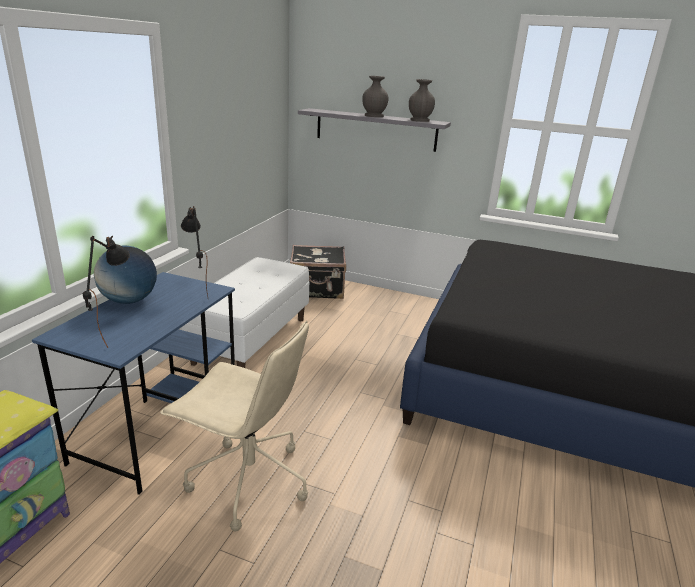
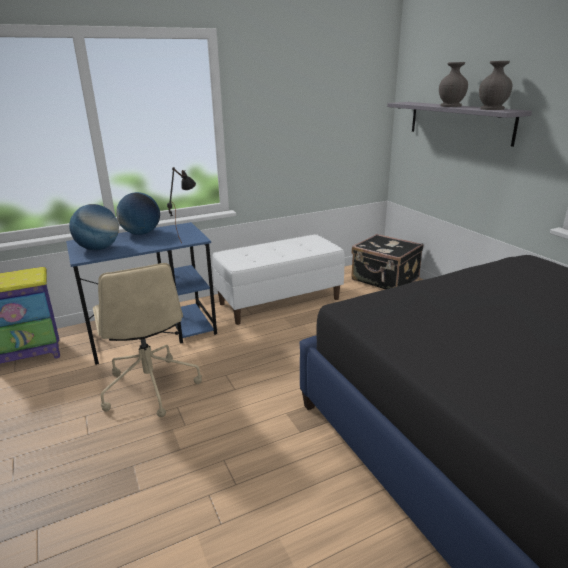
camera: 45 degrees right, 0 degrees up
black table lamp [83,236,130,348] -> globe [69,204,119,250]

